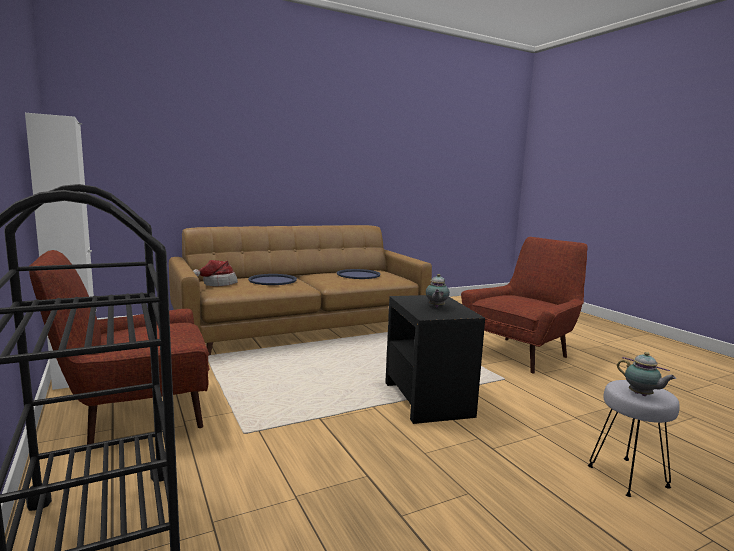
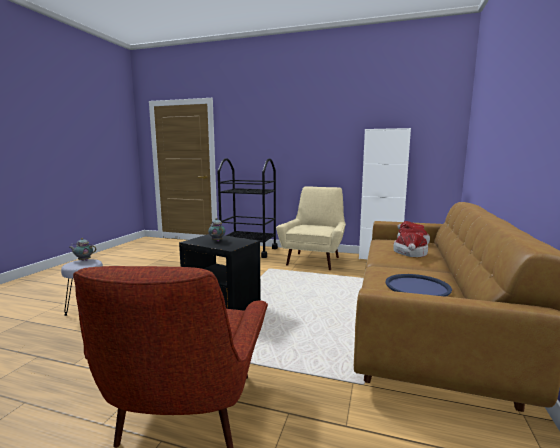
camera: 135 degrees right, 0 degrees up
red armchair [29,250,210,444] -> beige armchair [276,186,346,270]
blue tray [248,274,297,285] -> hat [393,232,428,257]

